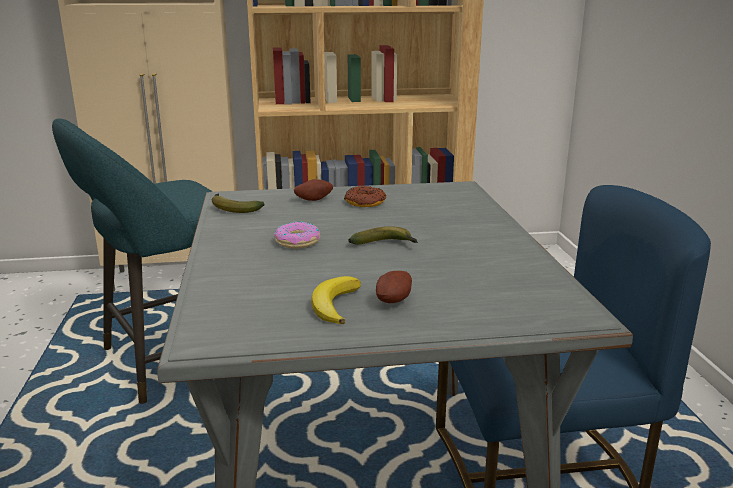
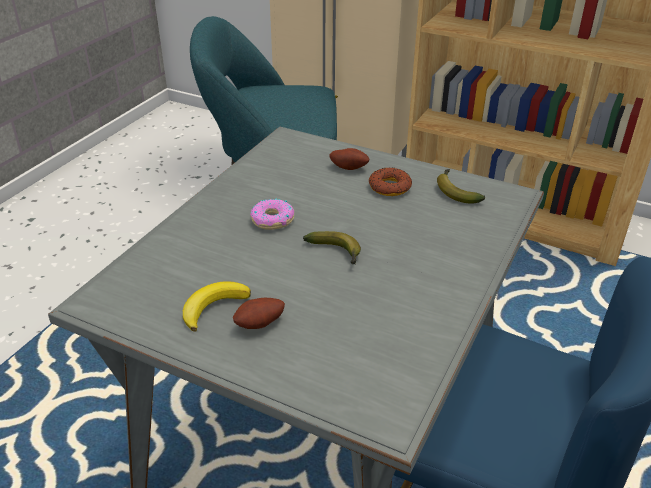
camera: 35 degrees right, 15 degrees up
banana [212,193,265,213] -> banana moved to [437,169,485,204]

